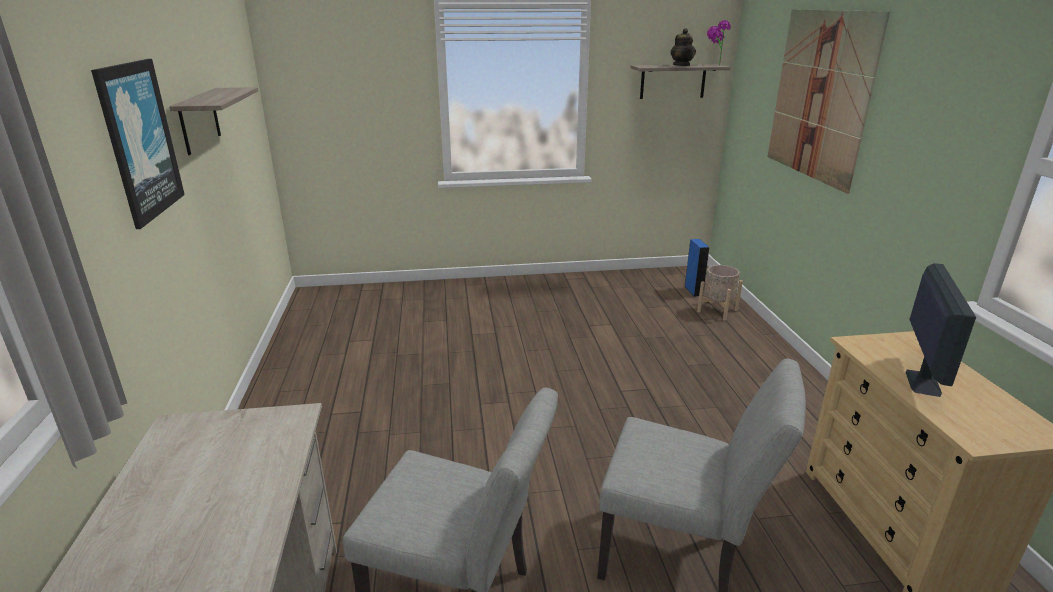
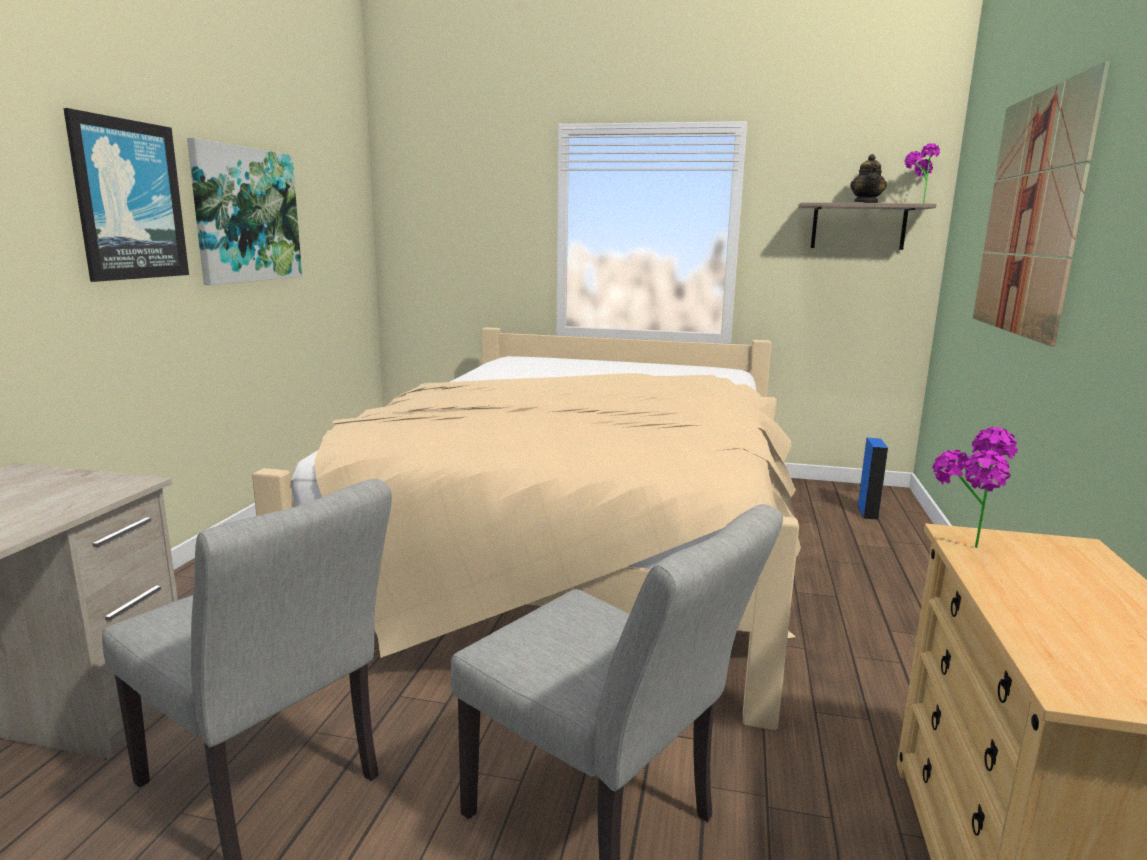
camera: 20 degrees right, 10 degrees down
shelf [169,87,258,155] -> picture [187,138,302,285]
beige planter [697,265,743,321] -> none
monitor [906,263,976,397] -> none
none -> beige bed [252,327,801,730]
none -> potted plant [932,427,1018,548]

